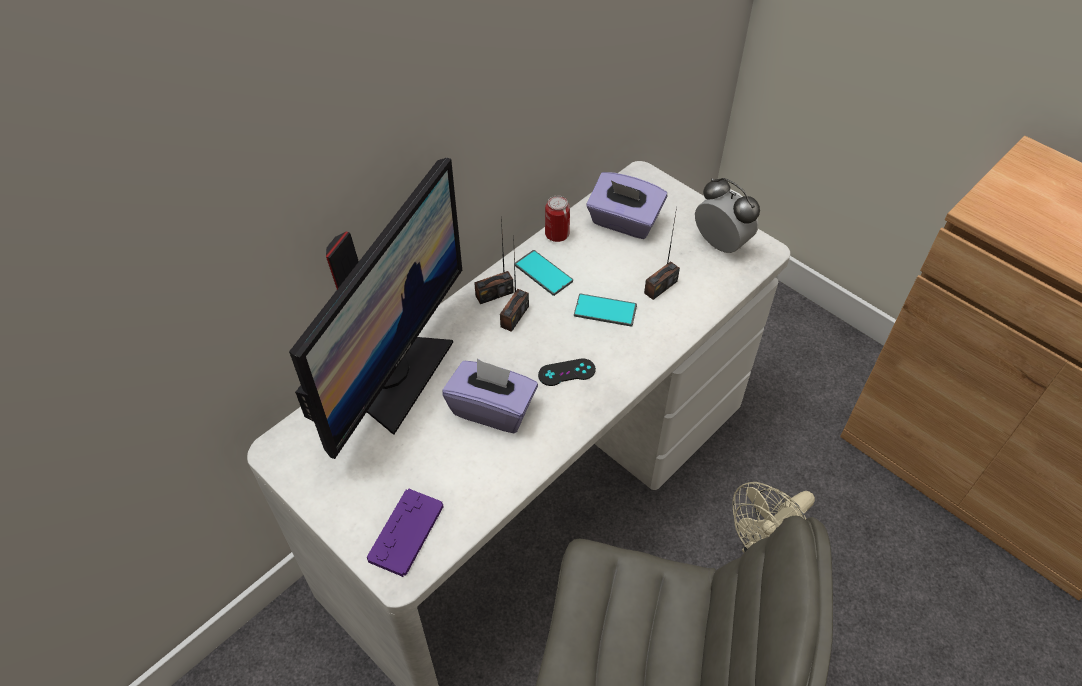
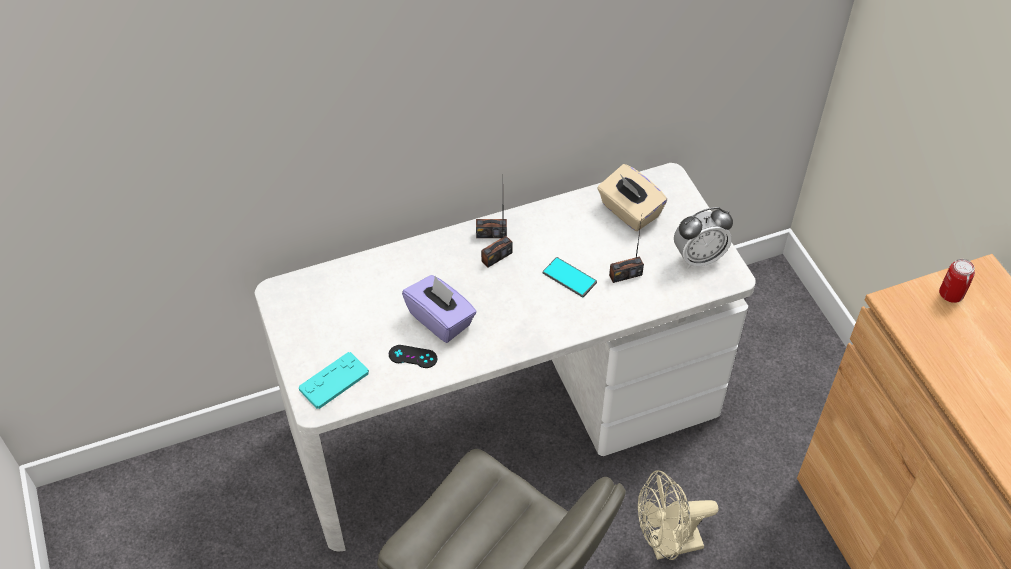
camera: 25 degrees right, 0 degrees up
monitor [289,158,462,459] -> none
purple game controller [367,489,443,577] -> turquoise game controller [299,352,369,409]
phone [515,250,573,296] -> none
black game controller [538,358,596,386] -> black game controller moved to [389,345,437,368]
can [545,195,570,242] -> can moved to [939,259,975,303]
purple tissue box [586,172,667,239] -> beige tissue box [597,164,667,231]
alarm clock [695,178,760,253] -> alarm clock turned 90 degrees clockwise [674,207,733,268]

